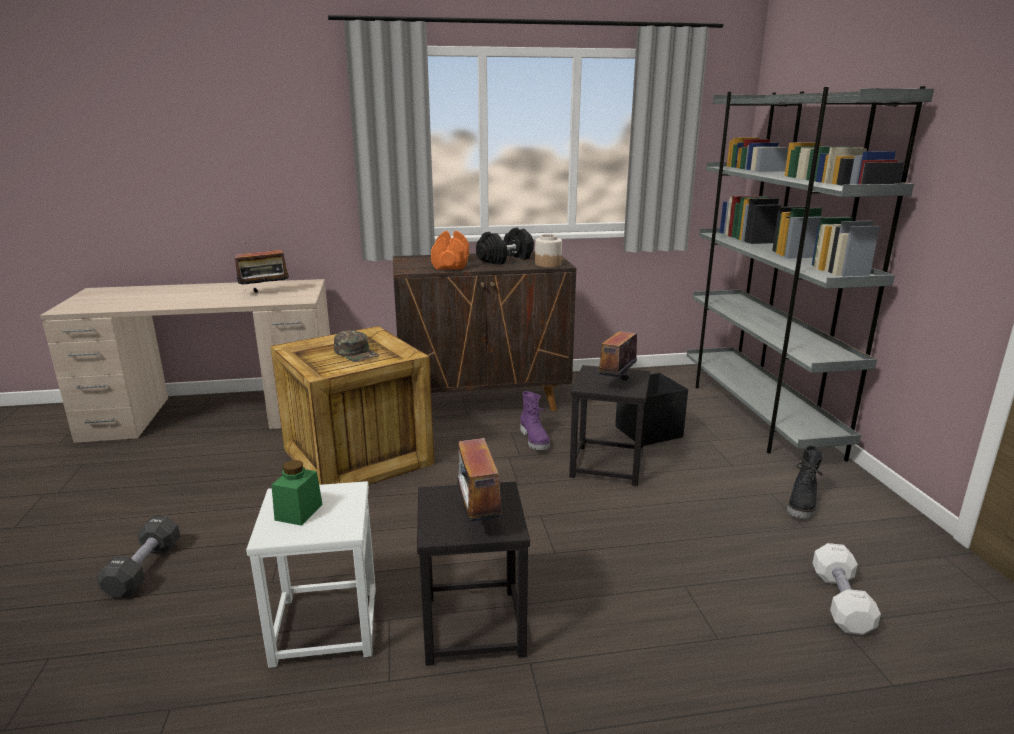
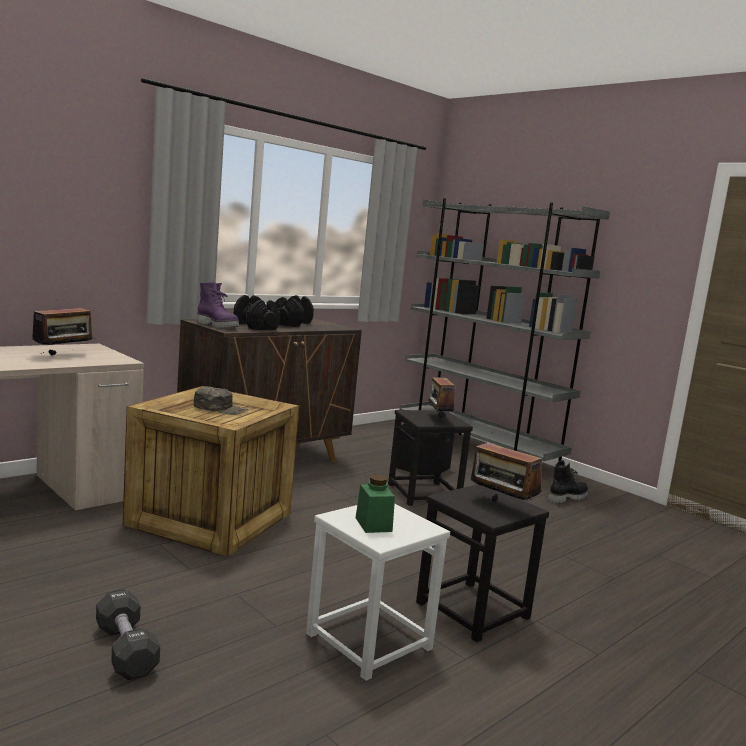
camera: 35 degrees left, 10 degrees down
orange dumbbell [431,231,469,270] -> black dumbbell [234,295,280,330]
purple boot [520,391,550,450] -> purple boot moved to [197,281,239,328]
jar [535,234,562,268] -> none
black boot [787,446,824,519] -> black boot turned 120 degrees counterclockwise [548,460,588,503]
white dumbbell [813,543,881,635] -> none

